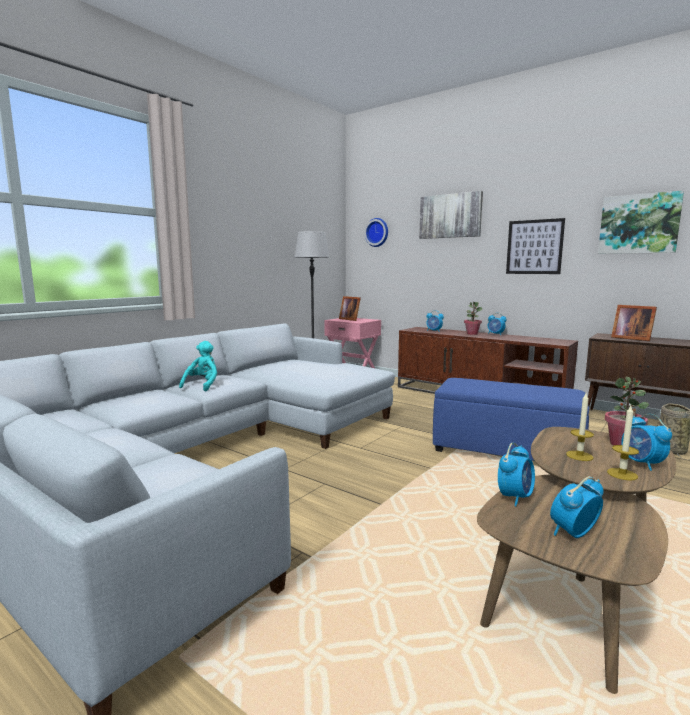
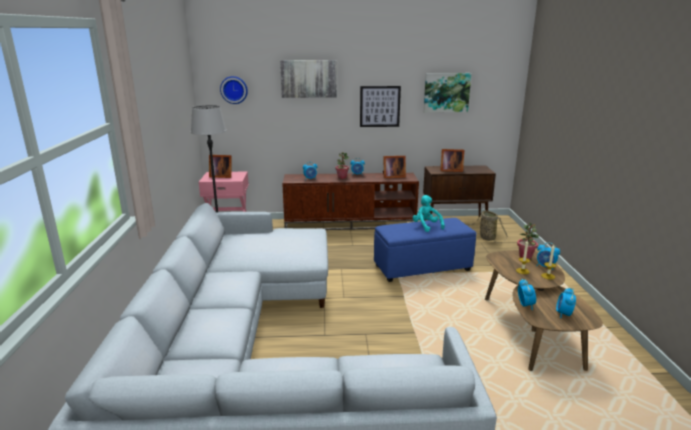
camera: 40 degrees left, 10 degrees up
turquoise plush toy [179,341,217,391] -> turquoise plush toy moved to [413,195,445,232]
none -> picture frame [383,156,406,178]

